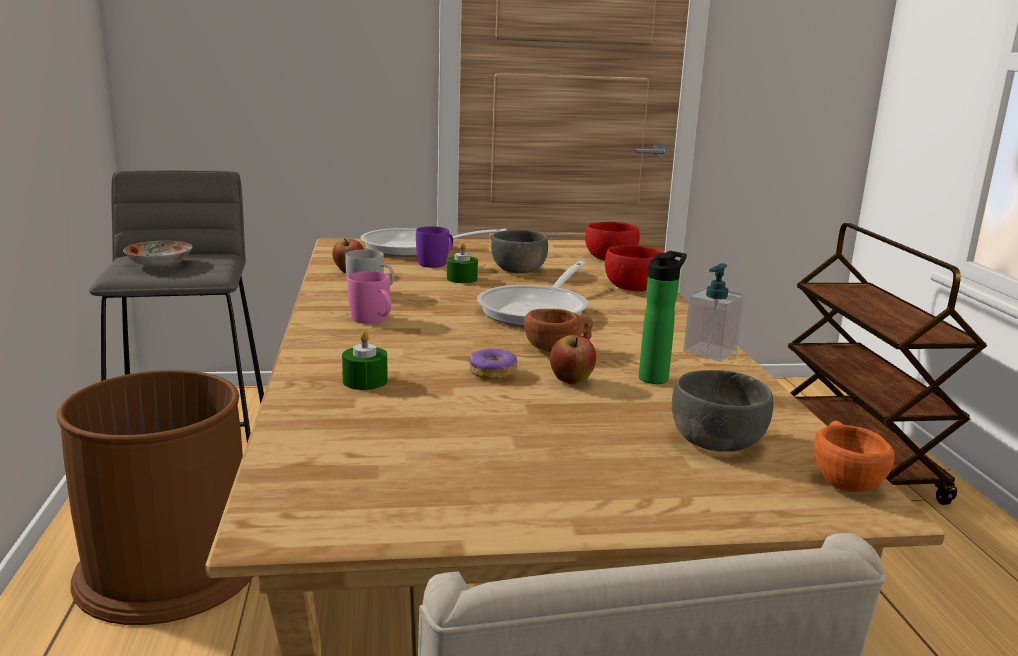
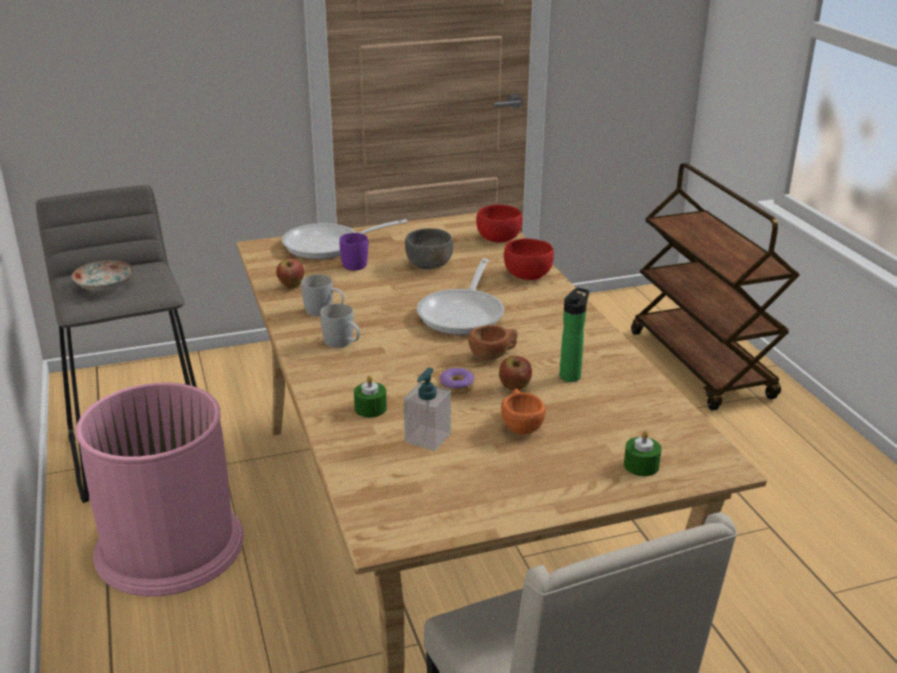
camera: 10 degrees left, 10 degrees up
brown trash can [57,370,252,625] -> pink trash can [76,383,244,596]
pink mug [347,271,391,324] -> white mug [320,304,360,348]
green candle [447,243,478,283] -> green candle moved to [624,431,662,476]
grey bowl [672,370,773,452] -> none
soap dispenser [683,263,744,361] -> soap dispenser moved to [404,368,451,451]
orange cup [814,421,895,492] -> orange cup moved to [501,389,546,434]

